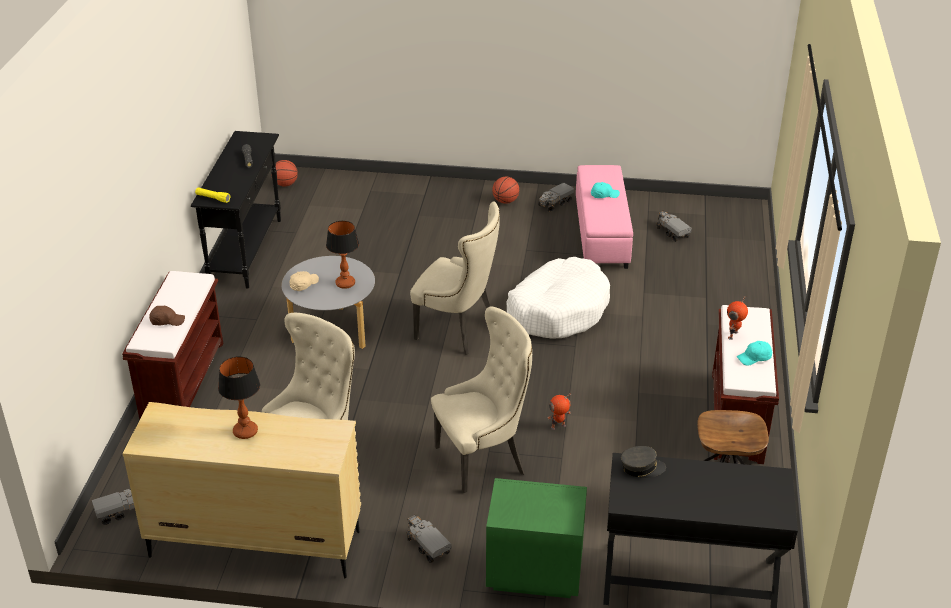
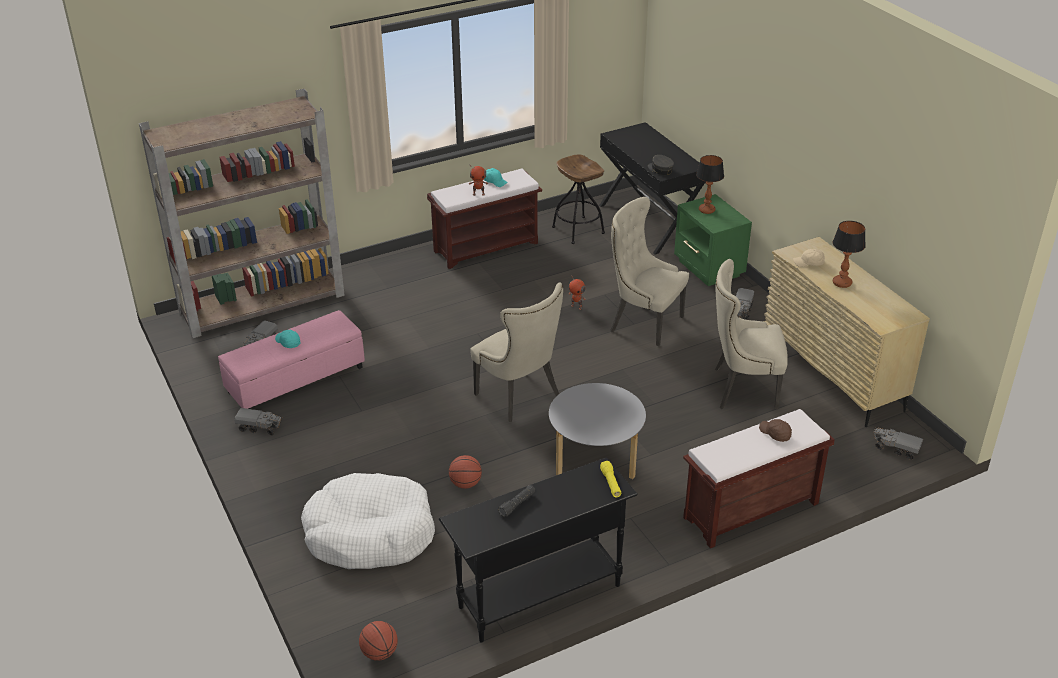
camera: 125 degrees left, 0 degrees up
beige cap [290,271,319,291] -> beige cap moved to [793,249,825,267]
table lamp [326,221,359,289] -> table lamp moved to [696,155,724,214]
beige chair [410,201,500,355] -> beige chair turned 150 degrees clockwise [470,282,563,422]
basketball [492,177,519,204] -> basketball moved to [449,455,482,489]
white dog bed [507,257,610,339] -> white dog bed moved to [301,473,435,569]
none -> brown bookcase [139,89,345,338]

